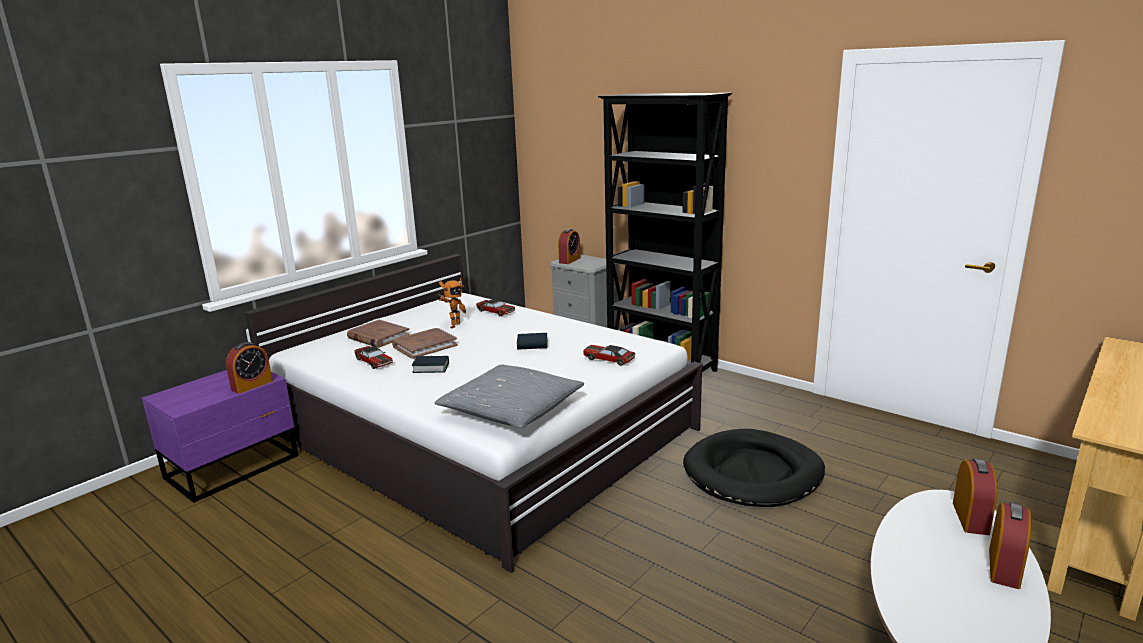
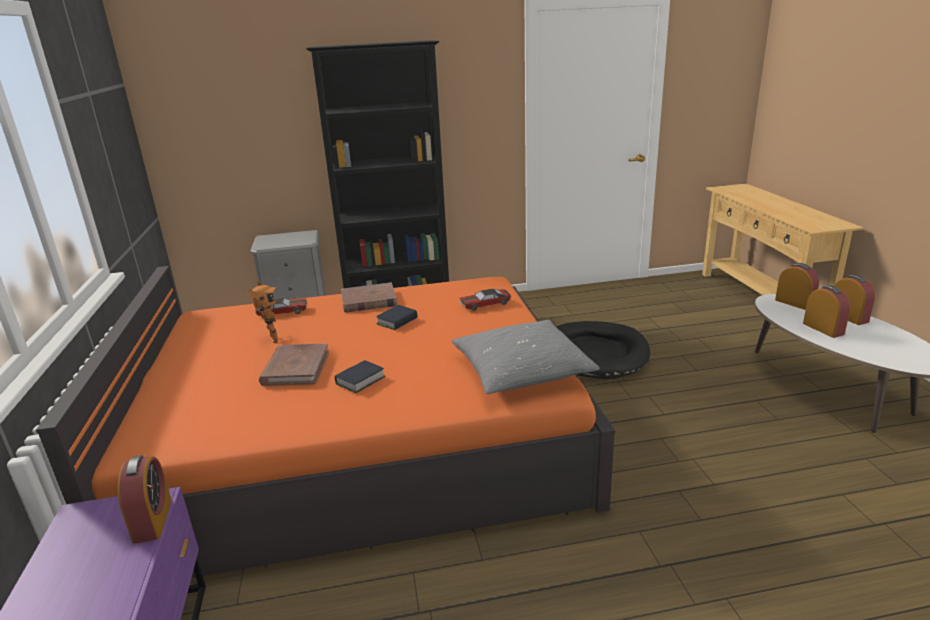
camera: 50 degrees left, 5 degrees up
white bed [244,254,703,573] -> orange bed [36,266,615,578]
brown book [347,320,410,348] -> brown book moved to [341,283,397,313]
toy car [354,346,393,369] -> none
alarm clock [558,229,580,264] -> alarm clock moved to [803,285,850,338]

